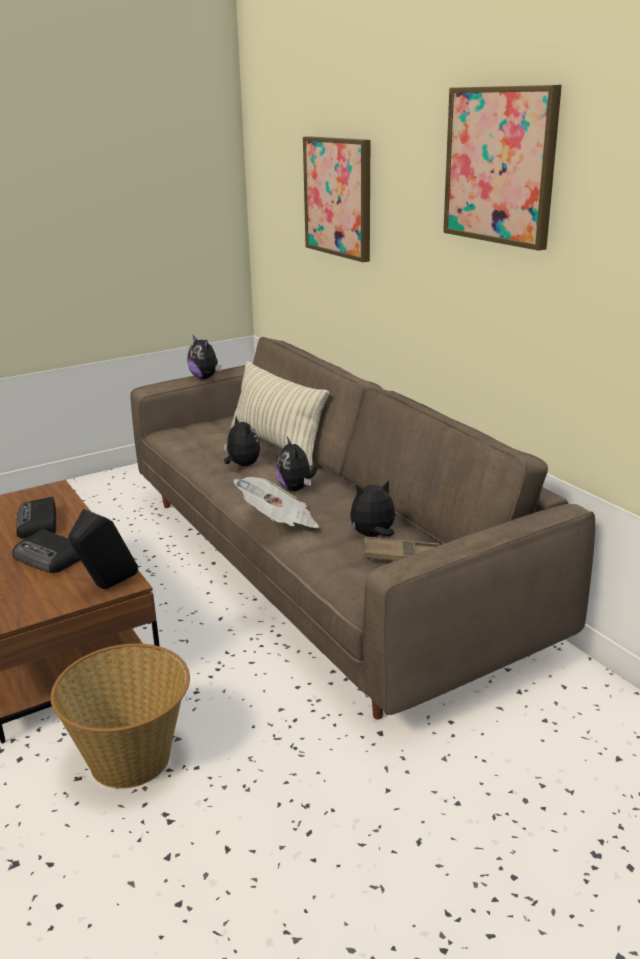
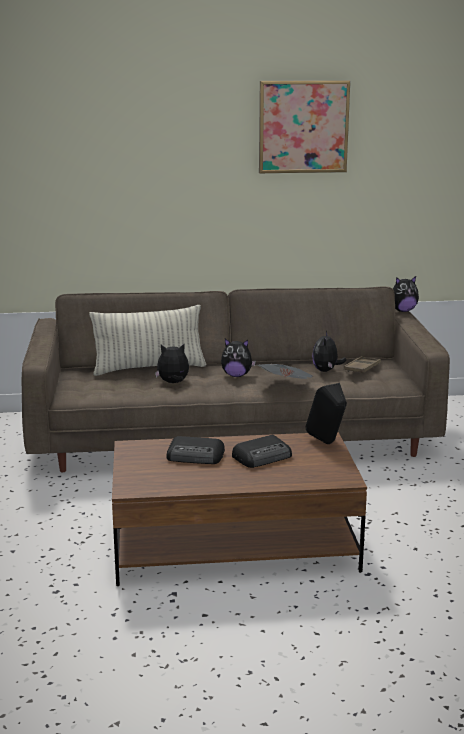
camera: 65 degrees left, 5 degrees down
basket [51,644,190,789] -> none
plush toy [187,335,222,379] -> plush toy moved to [393,276,419,312]
picture [303,136,370,262] -> none

